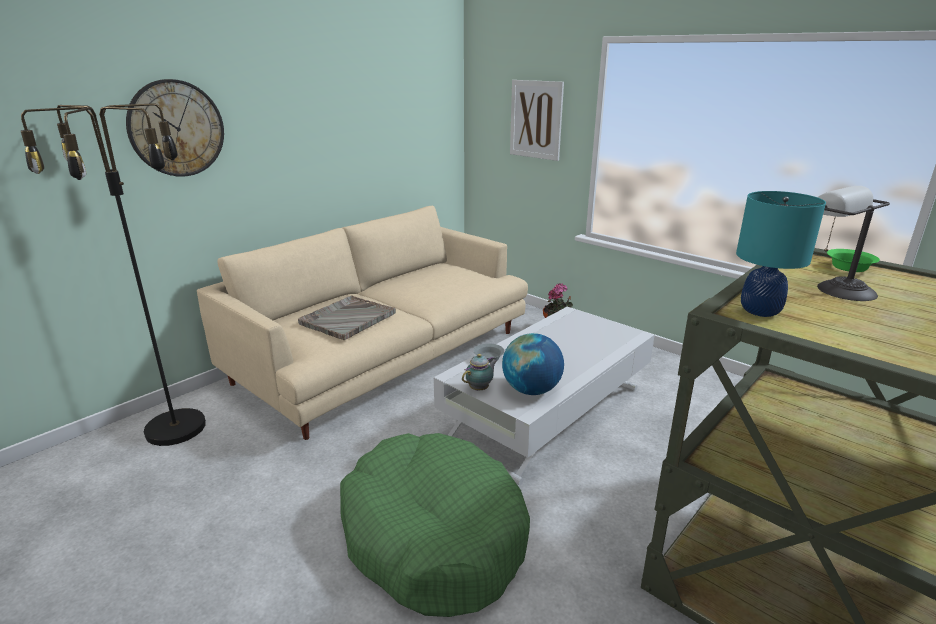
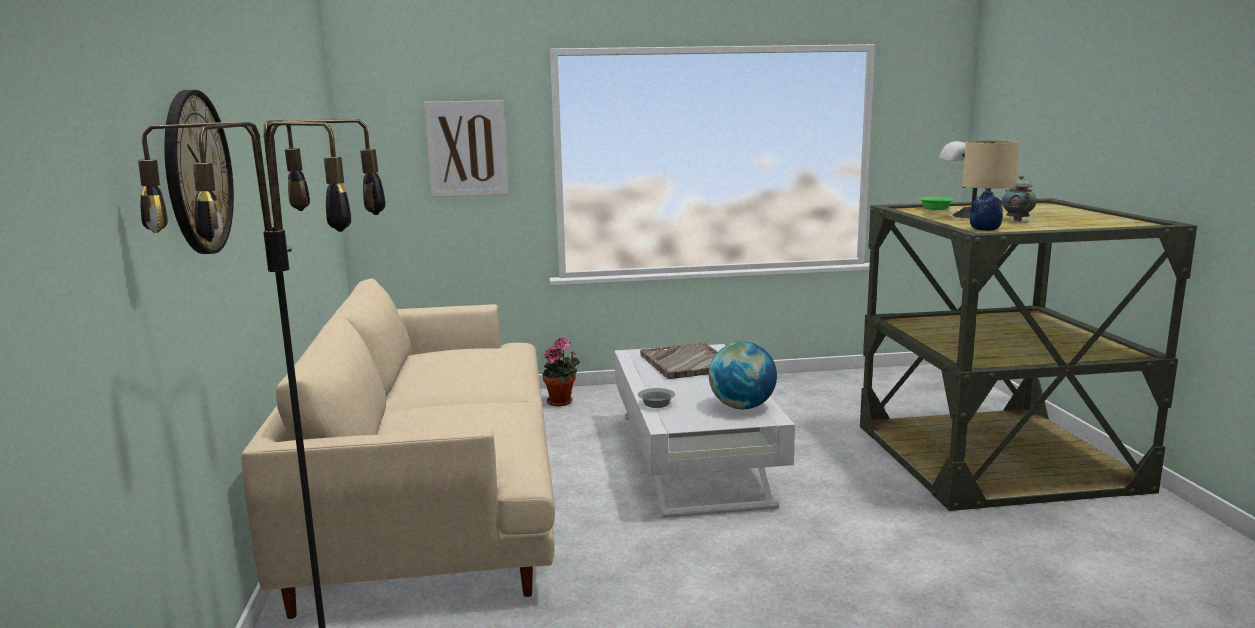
camera: 50 degrees left, 10 degrees down
grey tray [298,296,396,341] -> grey tray moved to [640,342,717,379]
green dog bed [340,433,530,617] -> none
teapot [462,354,498,391] -> teapot moved to [1002,175,1037,221]
turquoise table lamp [736,191,826,317] -> beige table lamp [962,140,1019,231]

